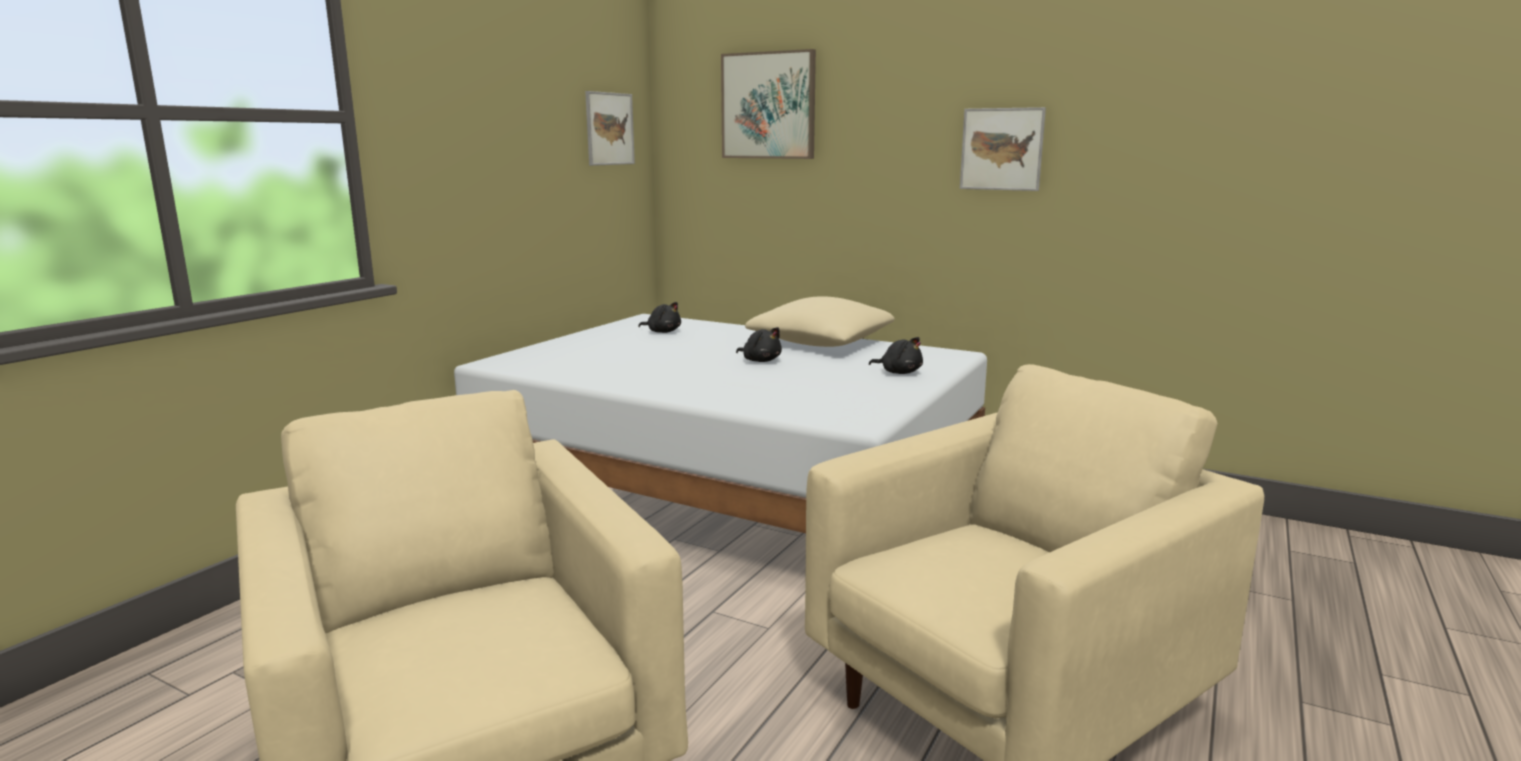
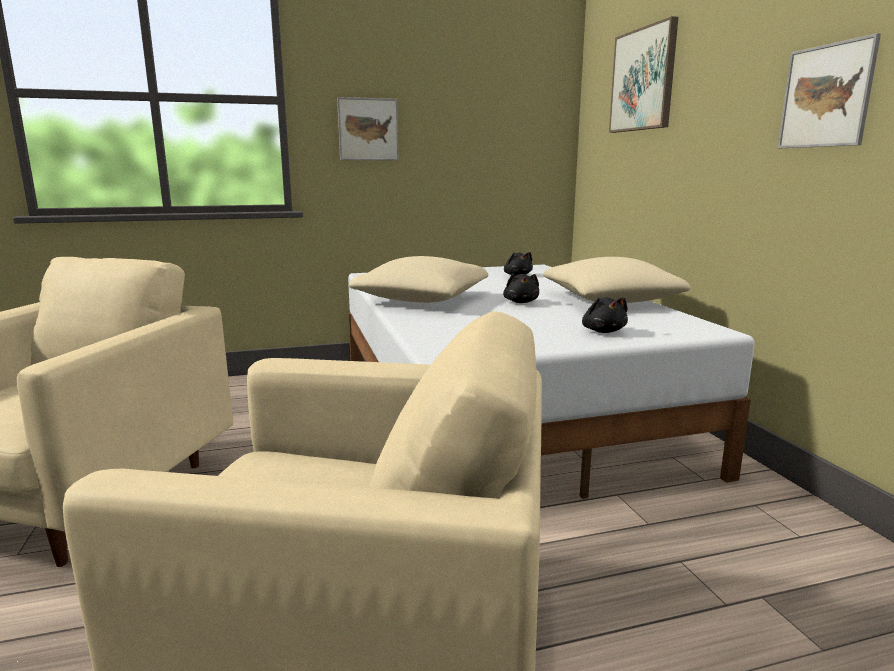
camera: 45 degrees right, 0 degrees up
picture [585,91,635,166] -> picture moved to [337,97,399,160]
none -> beige pillow [349,256,488,303]

